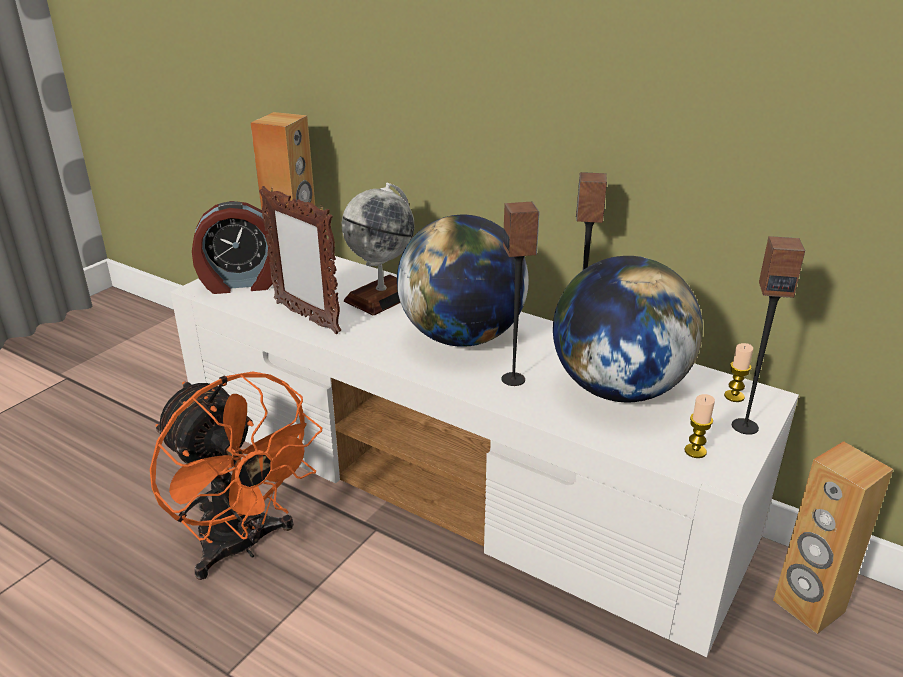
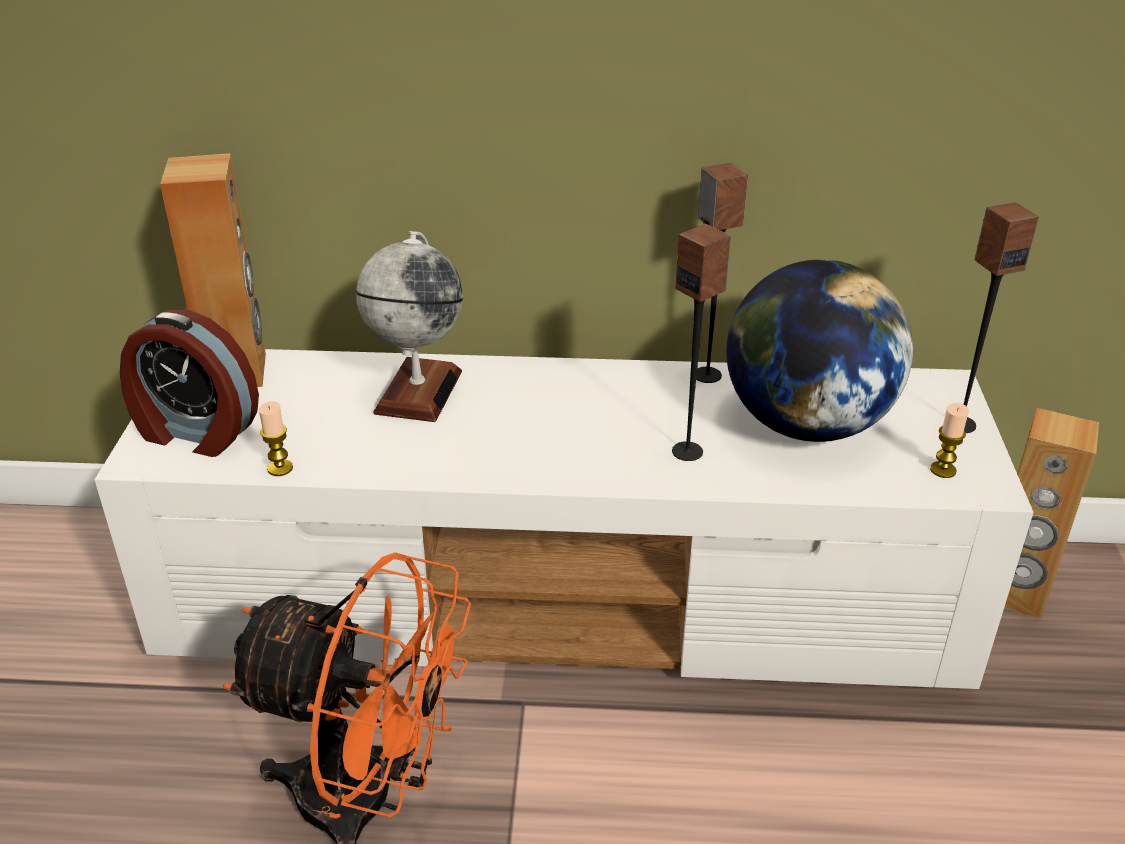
camera: 30 degrees left, 5 degrees up
alarm clock [192,201,274,294] -> alarm clock turned 60 degrees clockwise [120,310,259,457]
picture frame [259,186,341,334] -> none
globe [397,215,529,347] -> none
candle [724,343,753,402] -> candle moved to [259,401,293,476]

